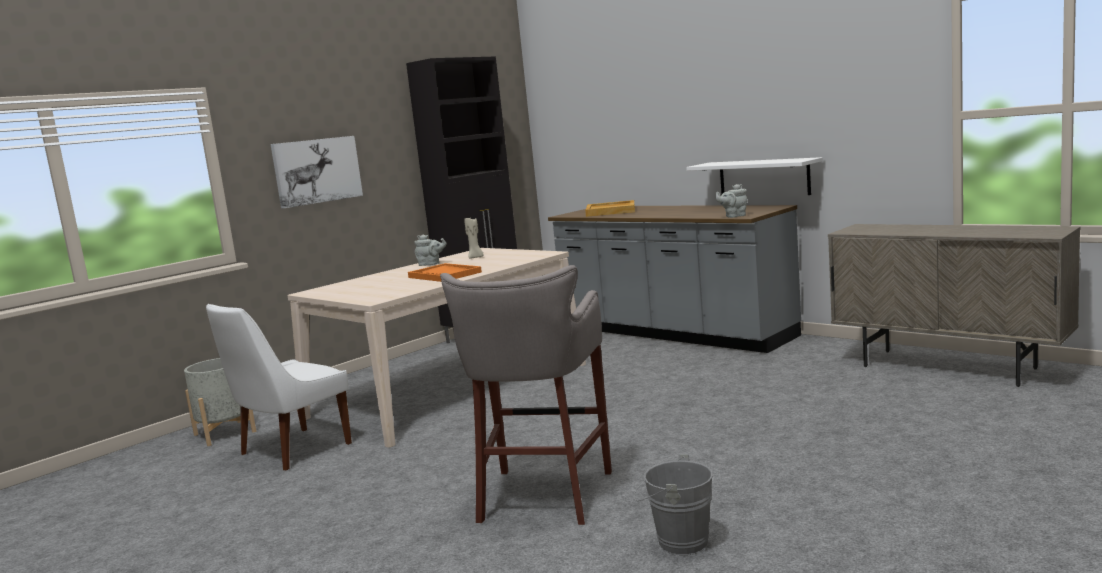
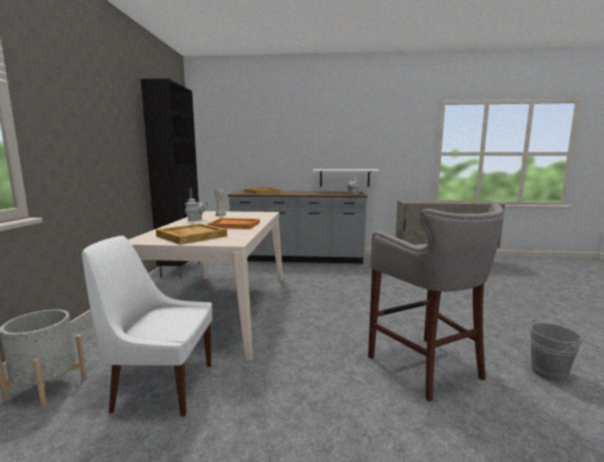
camera: 40 degrees left, 0 degrees up
white chair [206,304,352,471] -> white chair turned 90 degrees clockwise [82,236,212,416]
picture [271,136,363,208] -> none
none -> beige tray [156,223,227,245]

